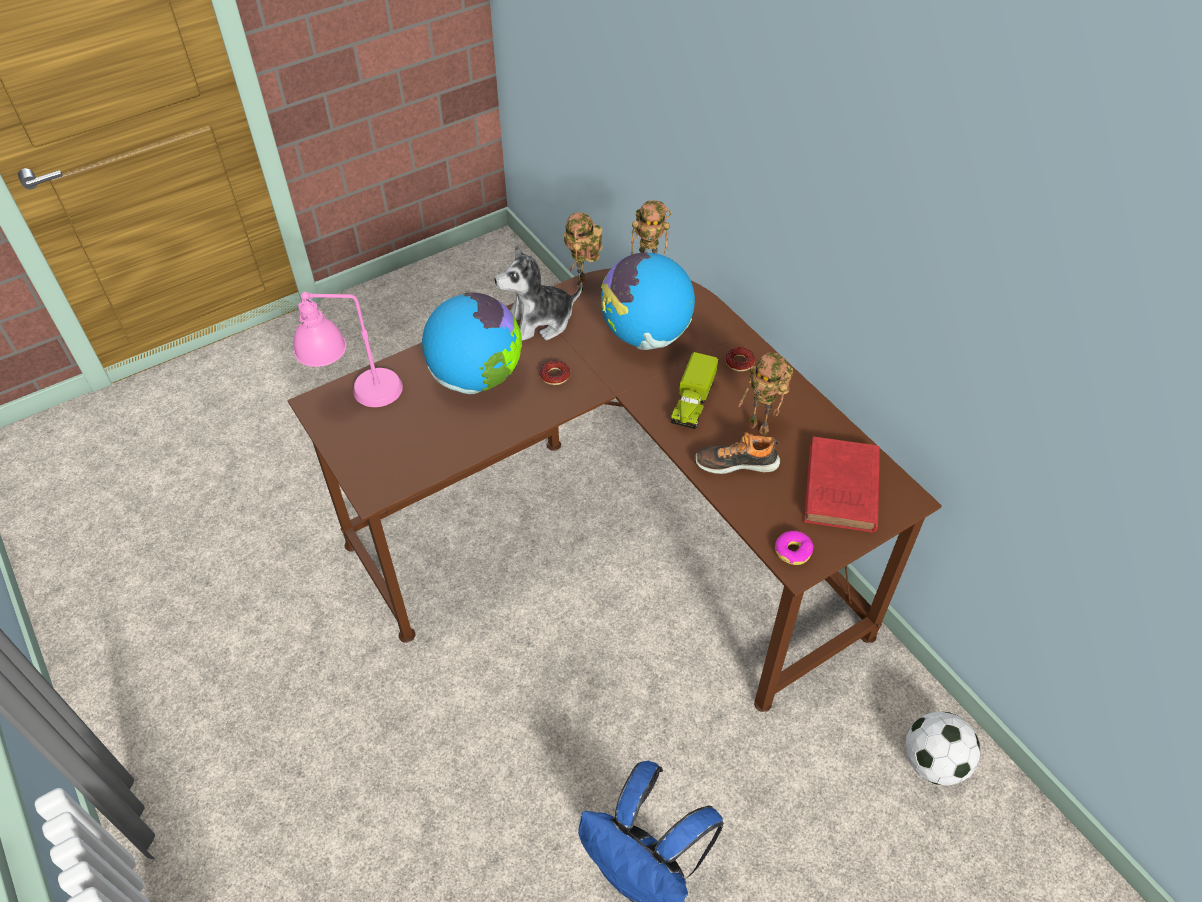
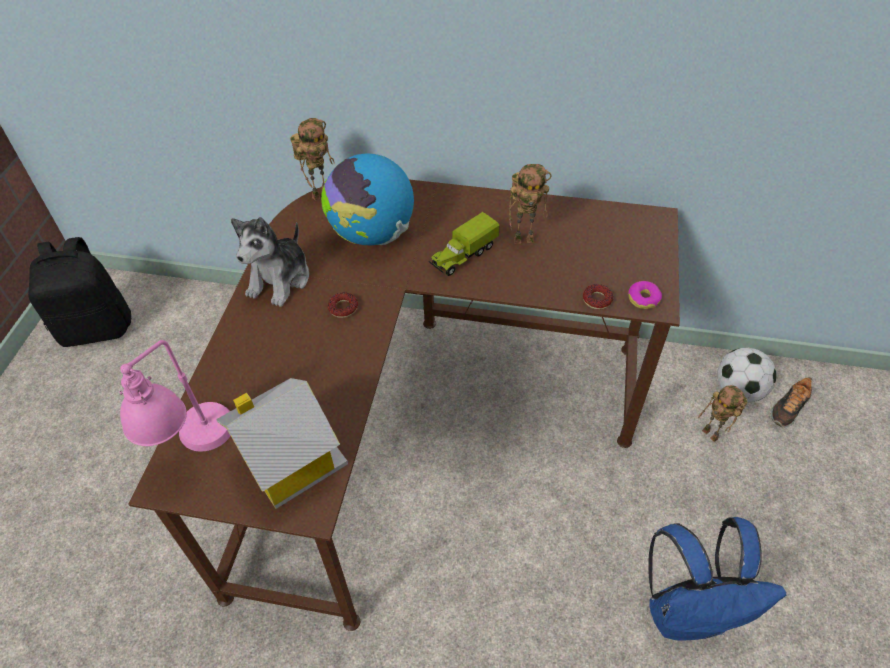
camera: 45 degrees left, 0 degrees up
globe [422,292,522,394] -> none
toy robot [563,212,602,294] -> toy robot moved to [698,385,748,442]
toy truck [671,352,718,429] -> toy truck turned 75 degrees clockwise [429,212,500,276]
shoe [695,433,780,474] -> shoe moved to [771,378,812,428]
donut [725,347,755,372] -> donut moved to [583,284,613,310]
red book [804,437,880,532] -> none
none -> black backpack [28,237,131,347]
none -> toy house [216,378,348,509]

